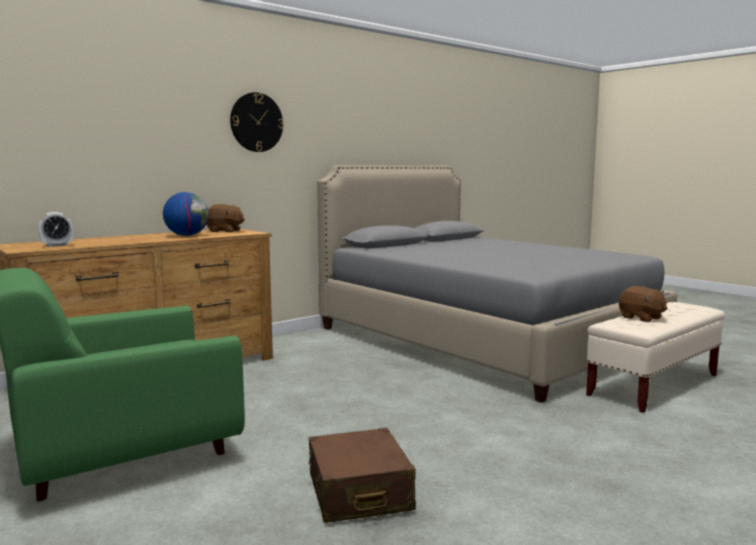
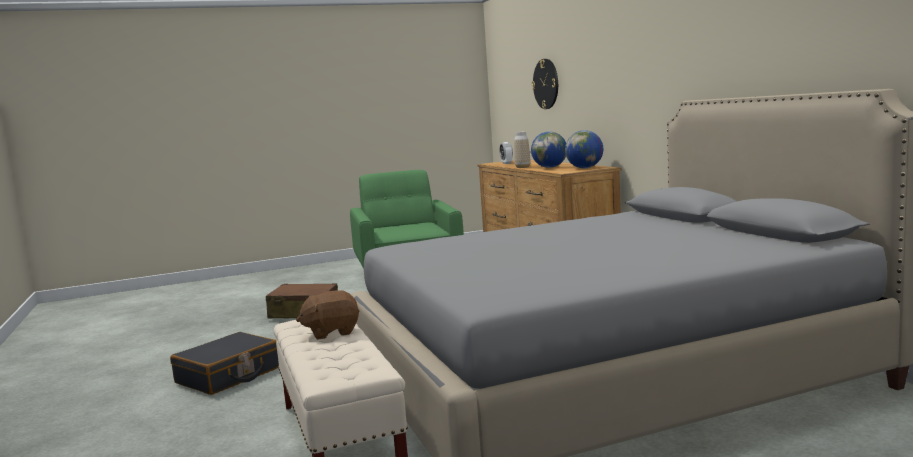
camera: 110 degrees right, 0 degrees up
brown plush toy [206,204,245,232] -> globe [565,130,603,168]
wall clock [230,92,284,152] -> wall clock moved to [532,59,558,109]
none -> black suitcase [170,332,279,395]
none -> vase [514,131,530,168]

